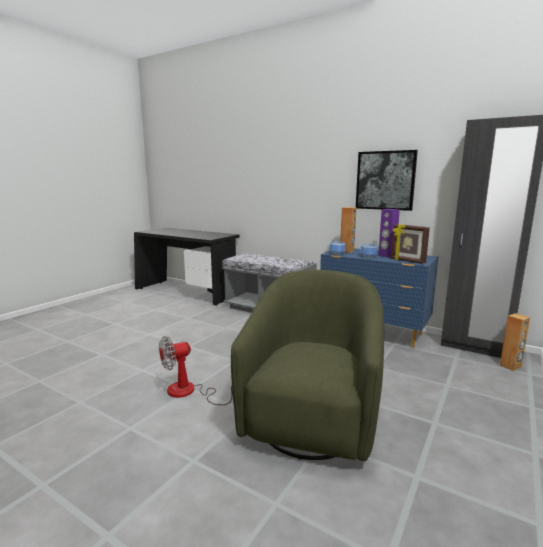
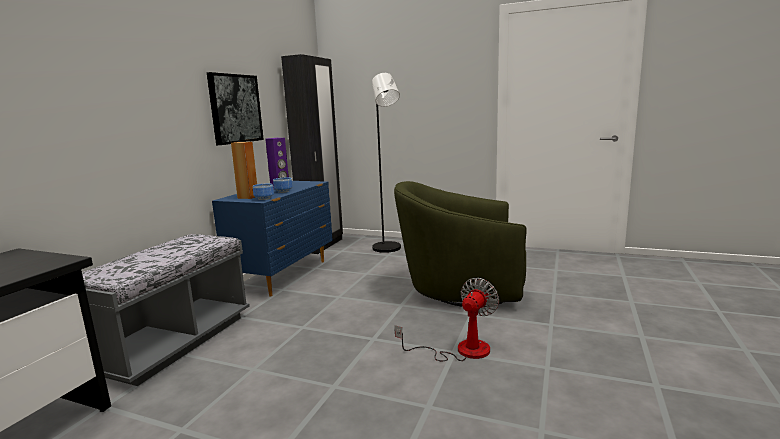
camera: 100 degrees left, 0 degrees up
fan [159,336,233,405] -> fan turned 105 degrees counterclockwise [395,278,499,361]
picture frame [391,224,430,264] -> none
brown speaker [500,313,530,371] -> none
none -> black floor lamp [372,73,401,253]

